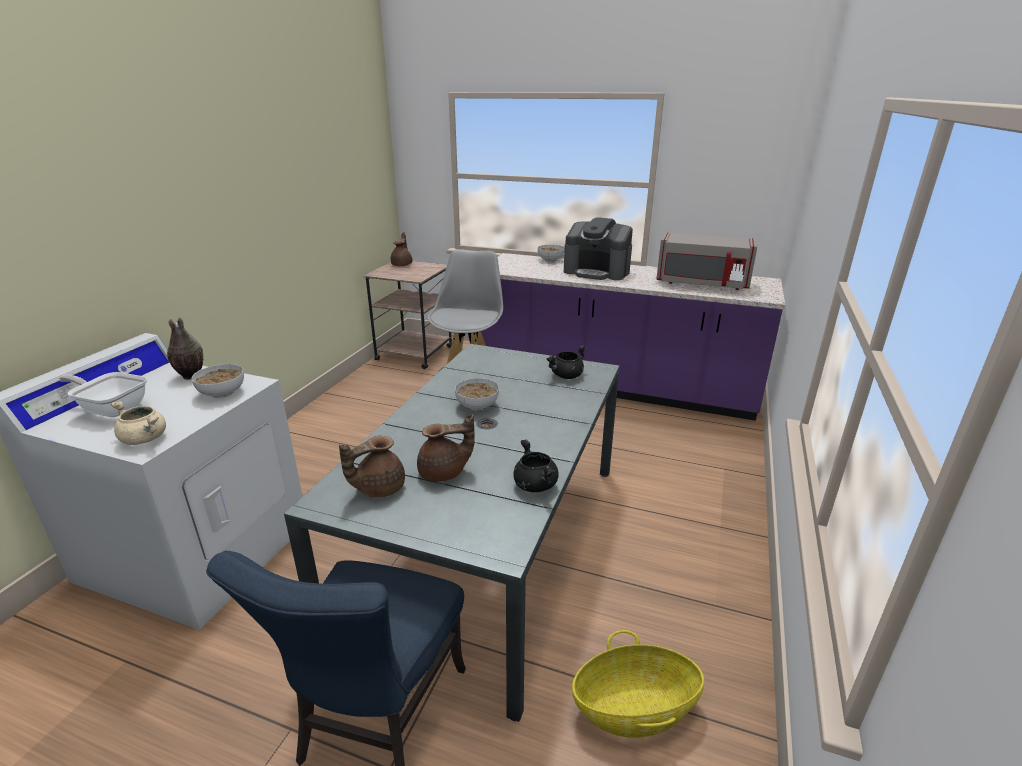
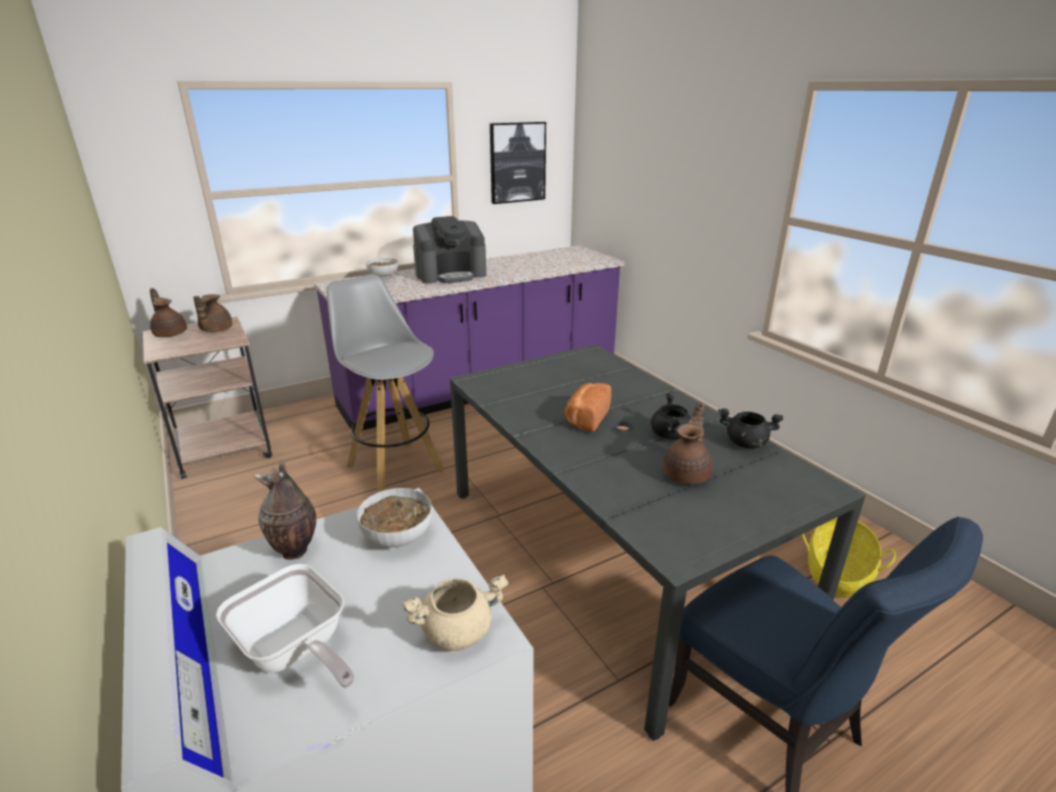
camera: 50 degrees left, 0 degrees up
frying pan [59,372,147,417] -> frying pan turned 105 degrees counterclockwise [216,564,355,688]
brown teapot [339,436,405,498] -> brown teapot moved to [193,294,232,332]
bowl [455,378,499,411] -> bread [565,383,611,432]
black cooking pot [546,345,586,379] -> black cooking pot moved to [651,393,691,440]
grey microwave [656,232,757,290] -> none
none -> picture [490,122,546,204]

